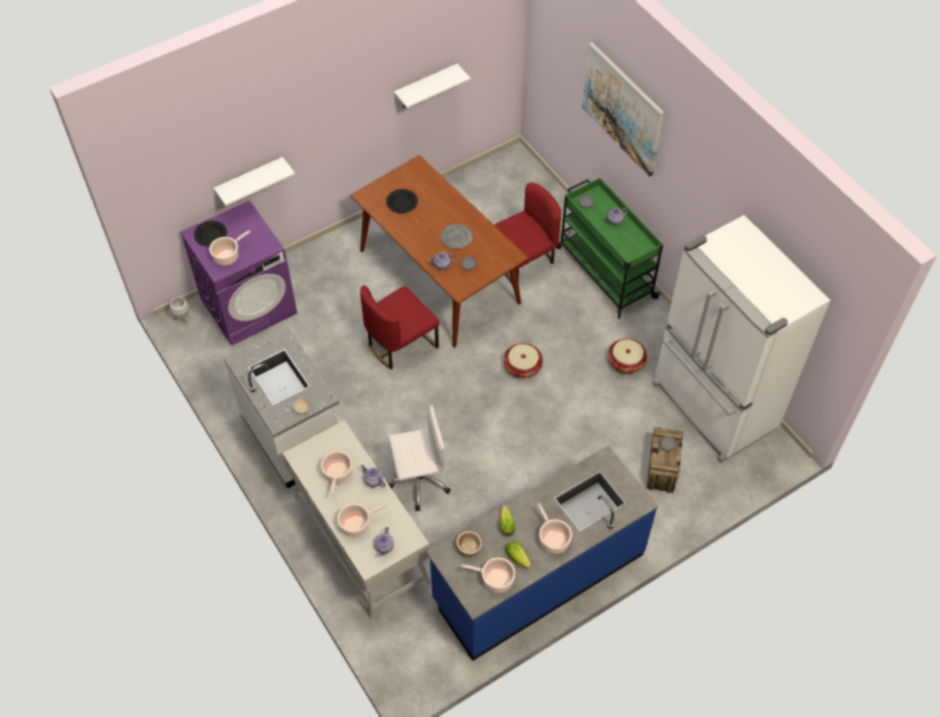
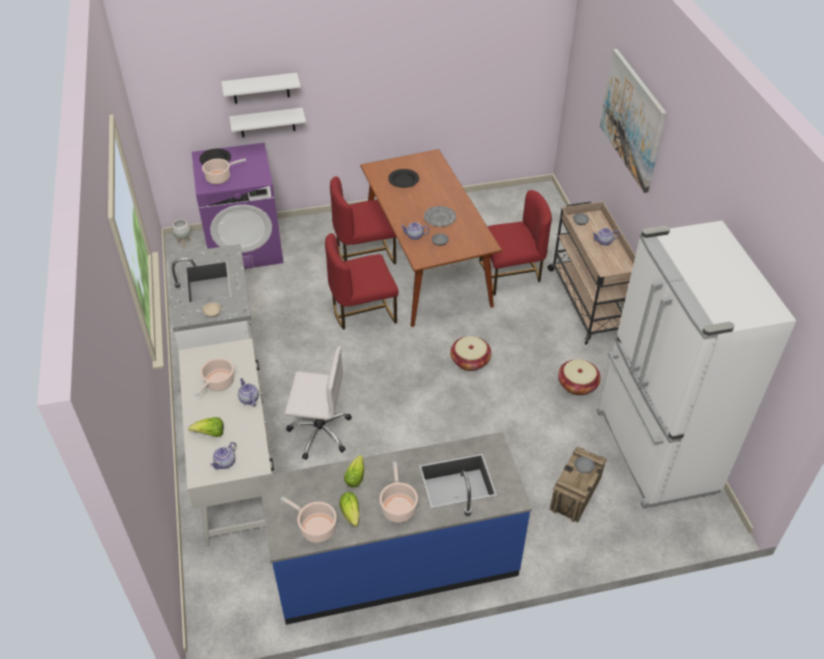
camera: 20 degrees right, 10 degrees down
cooking pot [337,503,388,537] -> lettuce [188,417,224,437]
white shelf [394,64,471,108] -> white shelf moved to [221,73,301,104]
bowl [456,531,482,557] -> none
green cart [556,178,663,319] -> beige cart [547,201,636,345]
none -> red chair [330,176,396,264]

